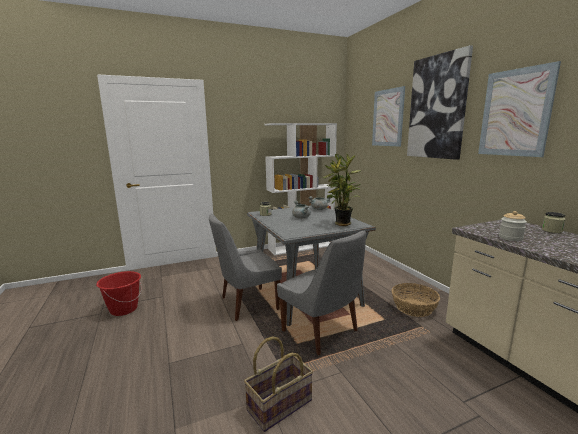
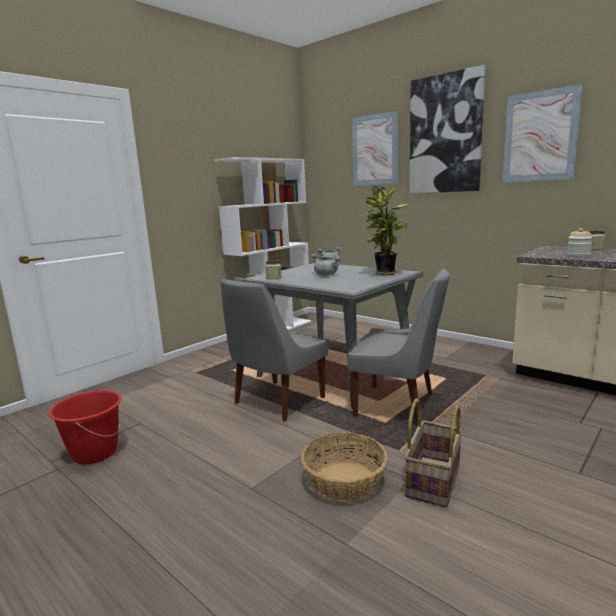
camera: 25 degrees left, 0 degrees up
basket [392,283,440,317] -> basket moved to [301,432,388,502]

